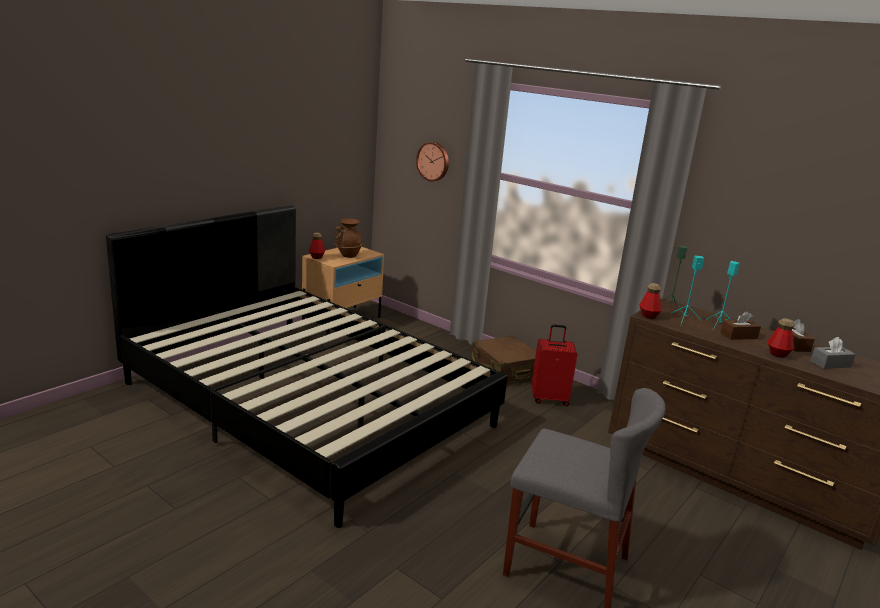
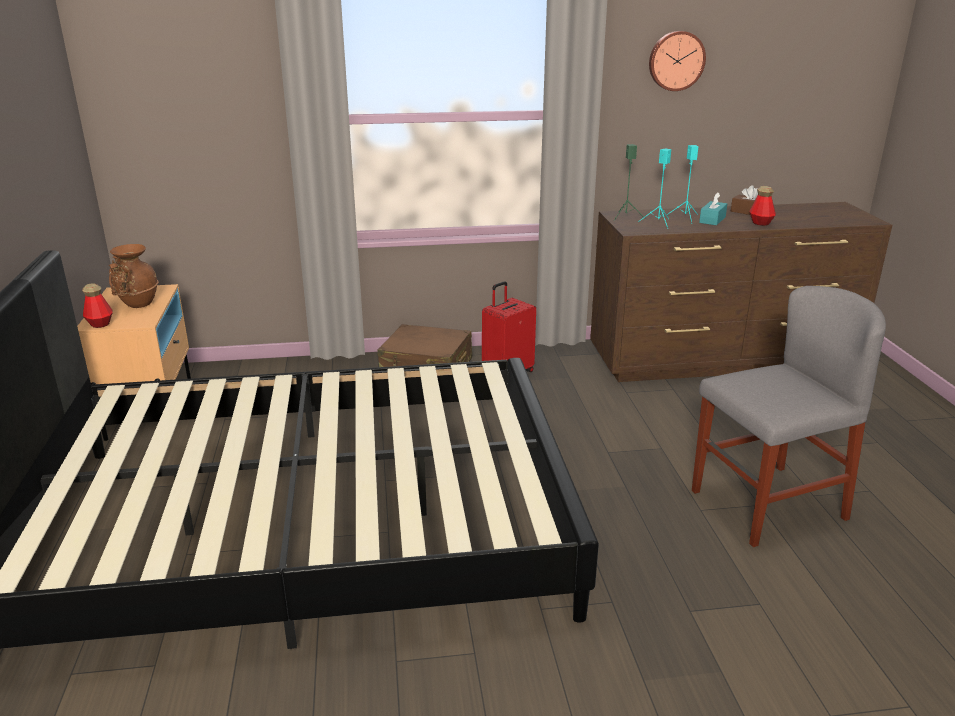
camera: 45 degrees left, 5 degrees up
wall clock [416,142,449,181] -> wall clock moved to [649,31,706,91]
bottle [639,283,662,319] -> none
brown tissue box [720,311,761,340] -> turquoise tissue box [699,192,727,225]
grey tissue box [811,337,856,369] -> none

